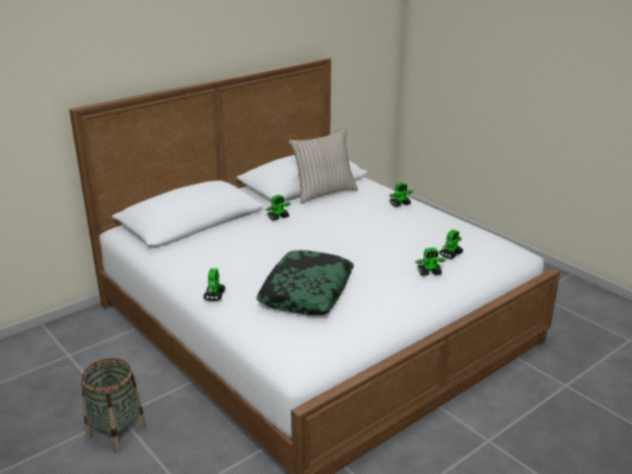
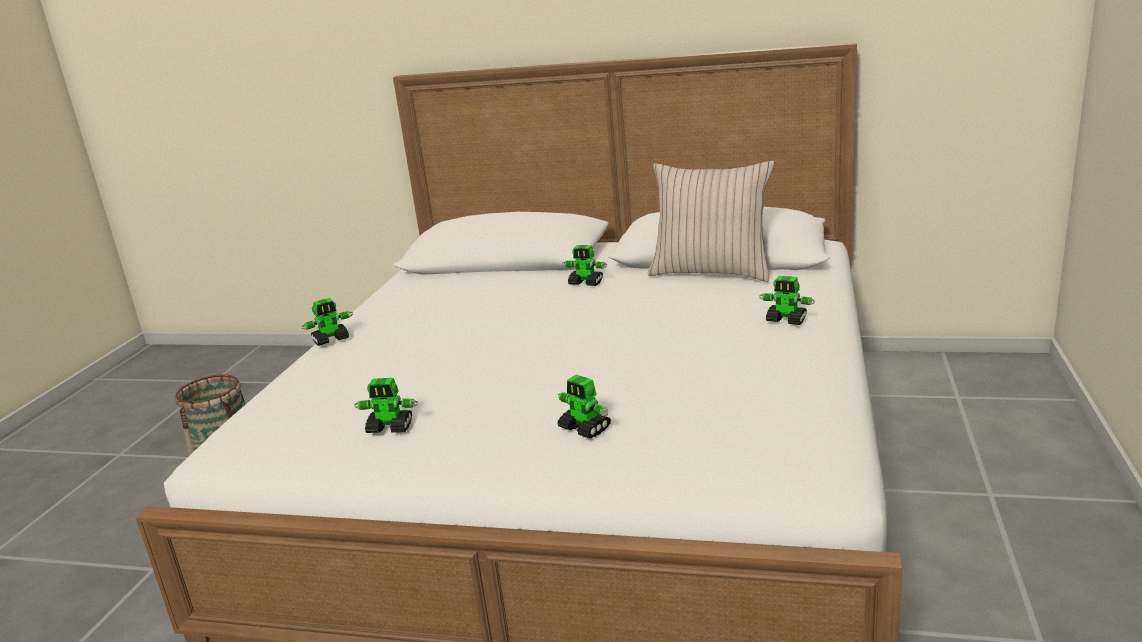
camera: 55 degrees right, 5 degrees down
pillow [256,250,354,315] -> none
toy robot [439,229,463,259] -> toy robot moved to [355,378,418,433]

